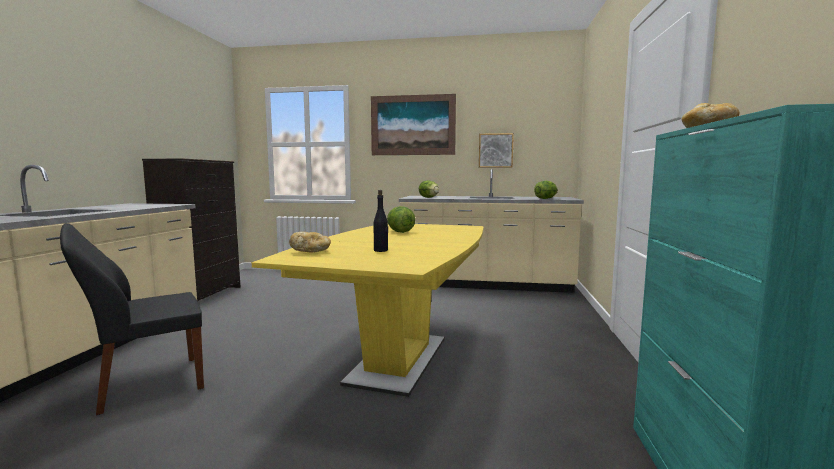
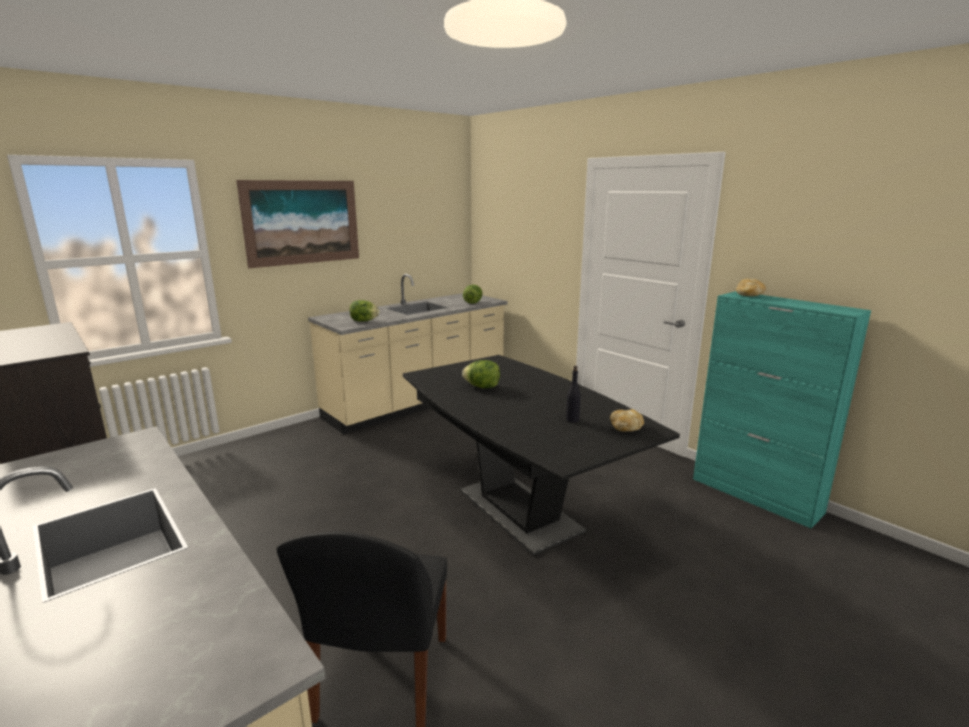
camera: 50 degrees left, 10 degrees up
yellow dining table [252,224,484,397] -> black dining table [403,355,680,555]
bread [289,232,331,252] -> bread moved to [610,409,644,432]
picture [479,133,514,168] -> none

